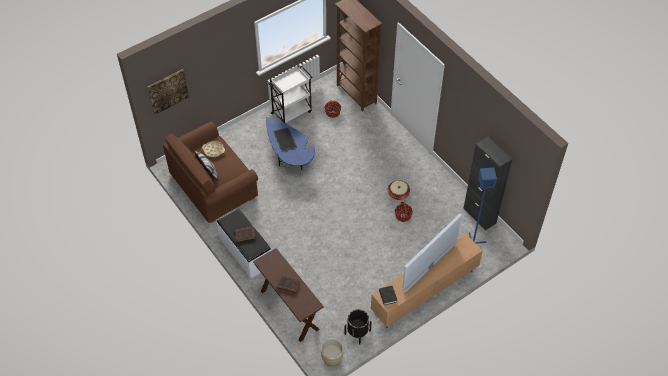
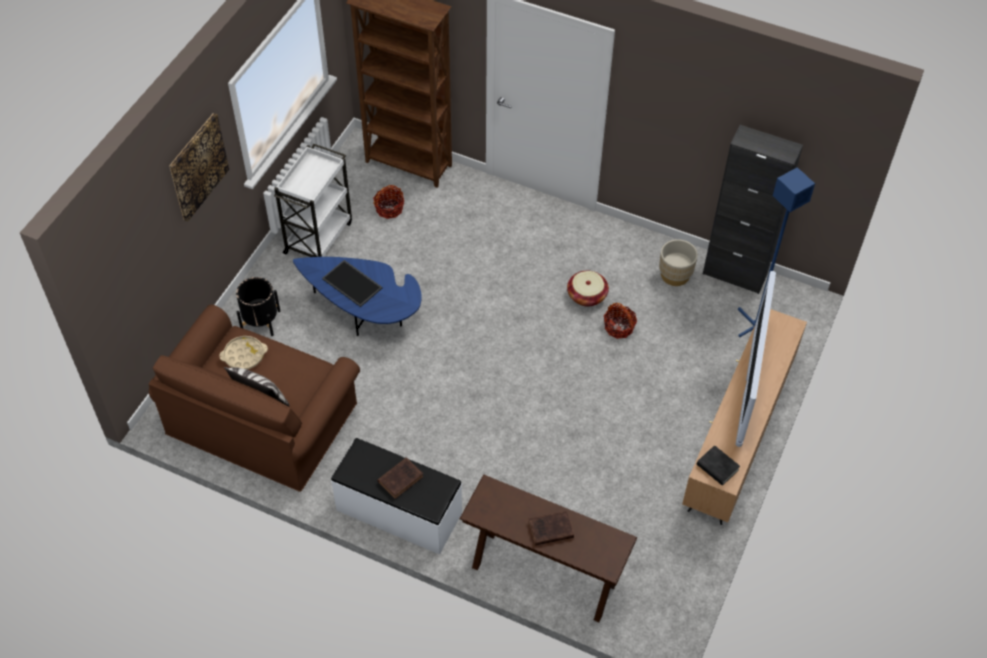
camera: 30 degrees left, 0 degrees up
picture [147,69,189,115] -> picture moved to [169,113,229,222]
beige planter [321,339,343,366] -> beige planter moved to [659,239,698,286]
black planter [344,309,372,345] -> black planter moved to [236,277,280,336]

